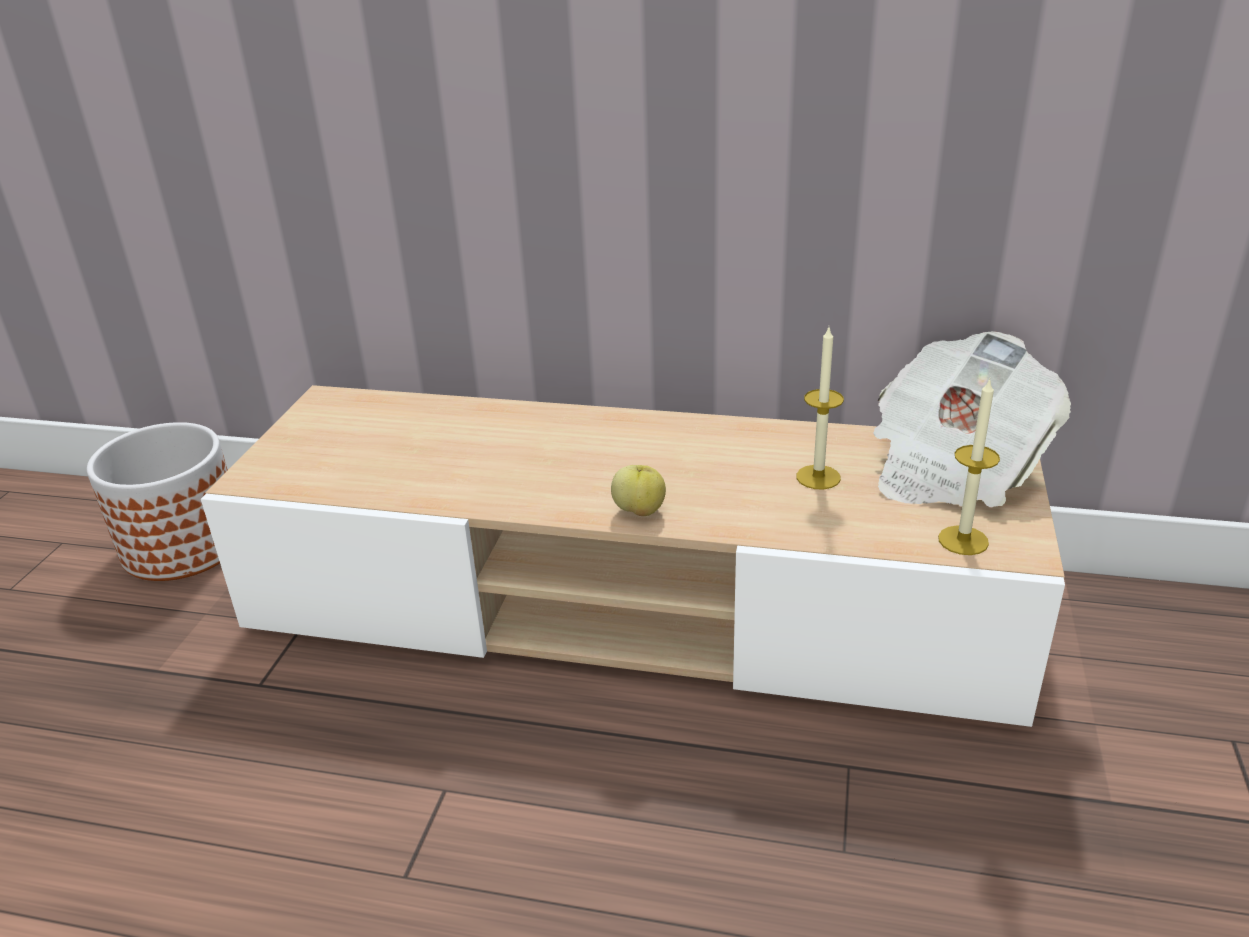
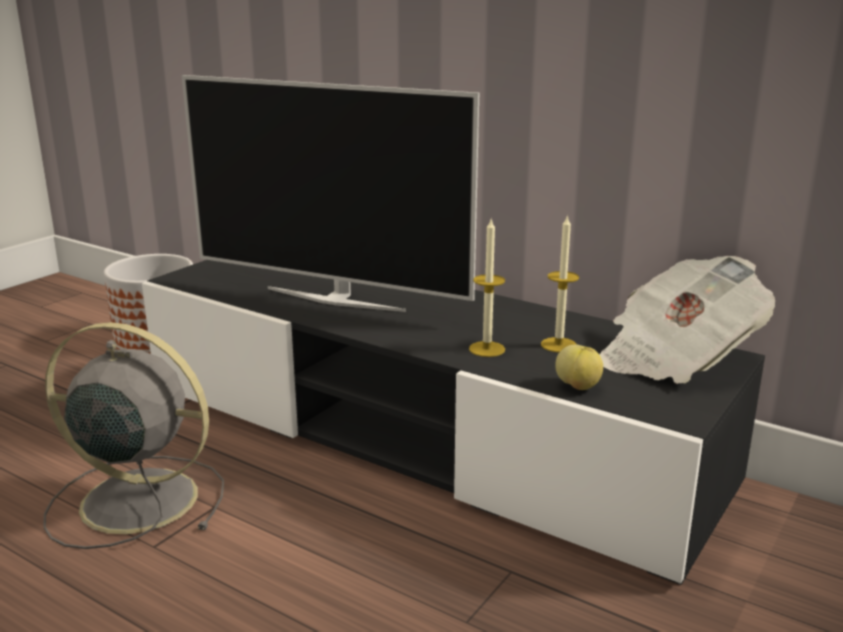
camera: 20 degrees right, 10 degrees down
beige tv stand [201,385,1065,727] -> black tv stand [142,260,765,585]
apple [611,465,666,516] -> apple moved to [555,344,603,390]
candle [938,378,1000,555] -> candle moved to [469,217,505,357]
none -> grey fan [43,322,224,549]
none -> television [182,75,479,312]

